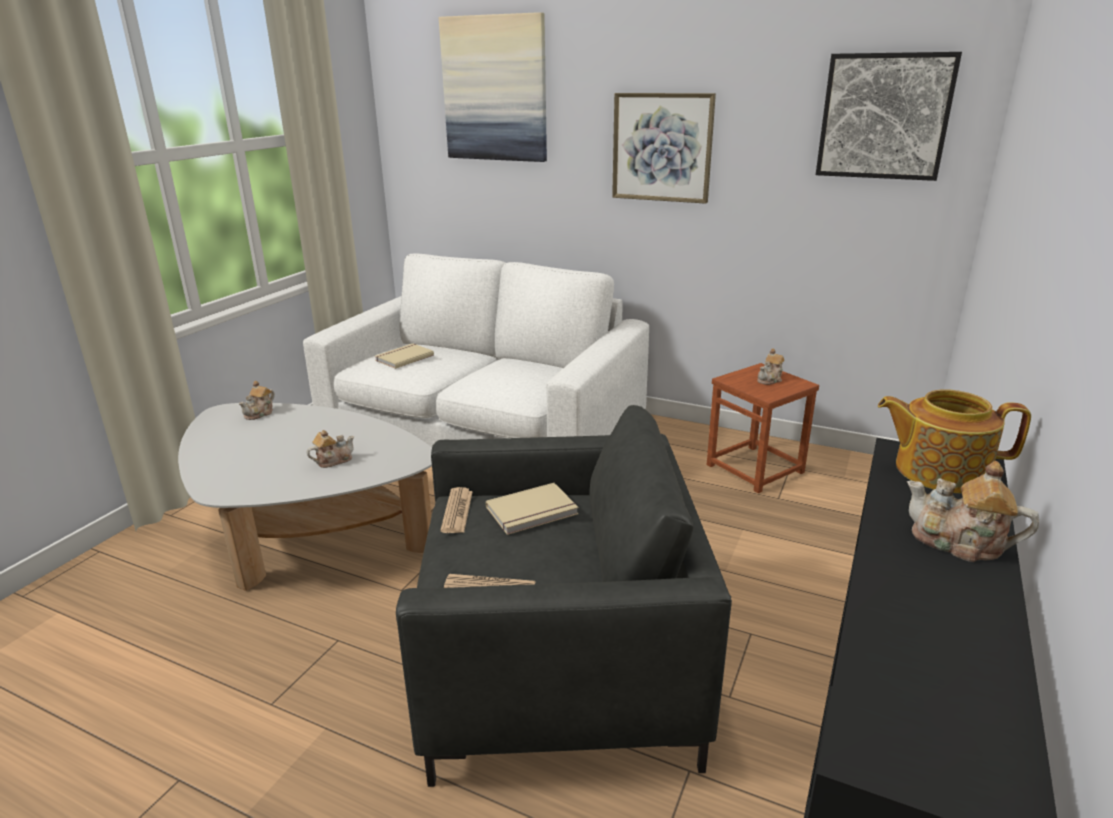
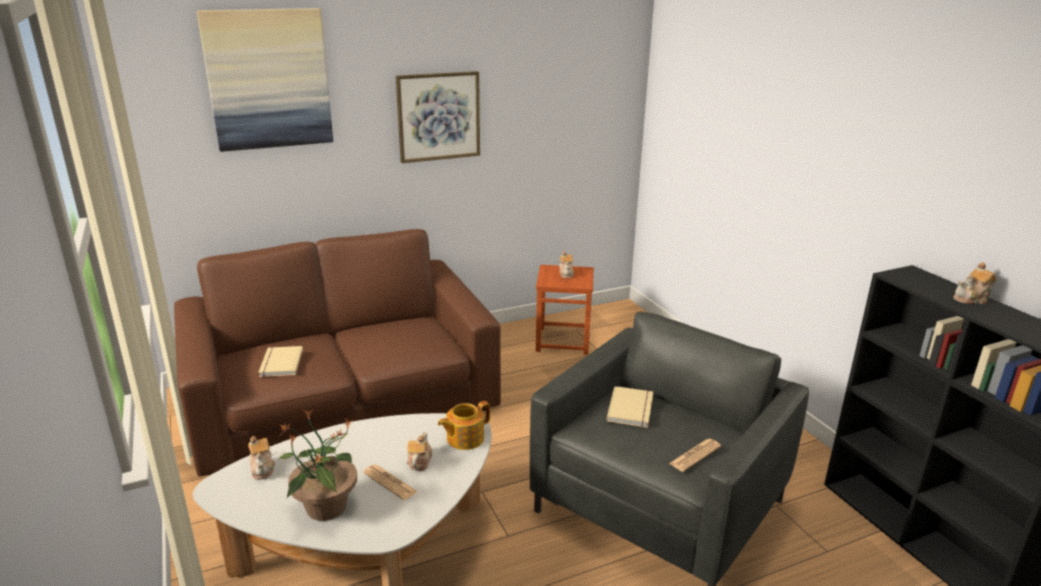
camera: 50 degrees left, 0 degrees up
white sofa [303,253,649,447] -> brown sofa [174,229,501,477]
newspaper [440,487,473,533] -> newspaper moved to [363,465,418,500]
picture [816,52,962,181] -> none
teapot [878,389,1031,493] -> teapot moved to [438,401,490,450]
none -> potted plant [278,410,357,521]

